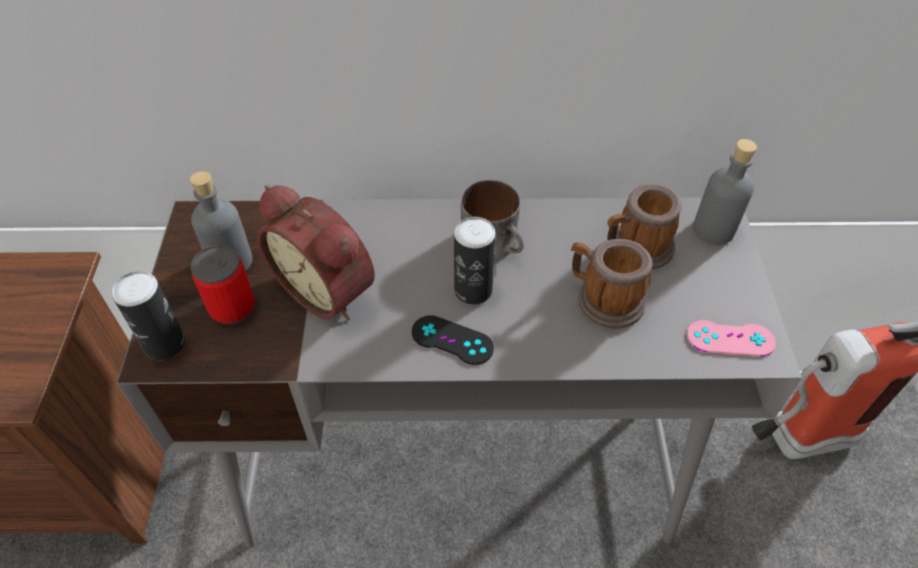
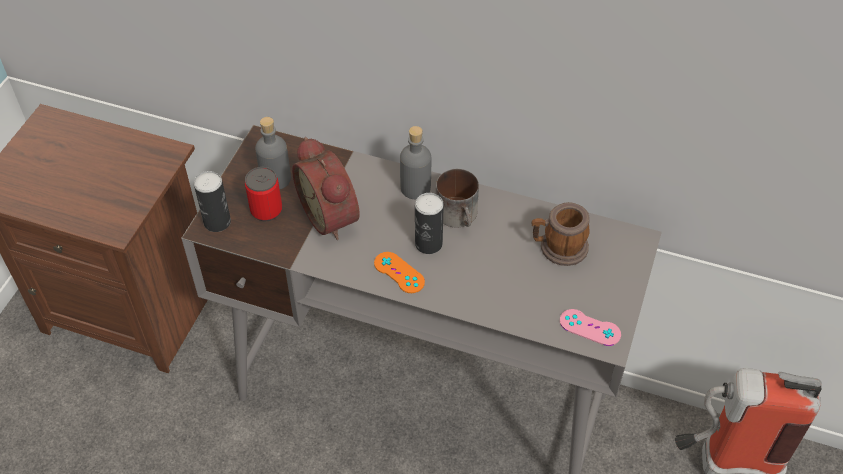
camera: 20 degrees right, 0 degrees up
black game controller [412,315,494,365] -> orange game controller [374,252,425,293]
mug [571,239,653,329] -> none
grey bottle [693,139,757,245] -> grey bottle moved to [400,126,431,199]

